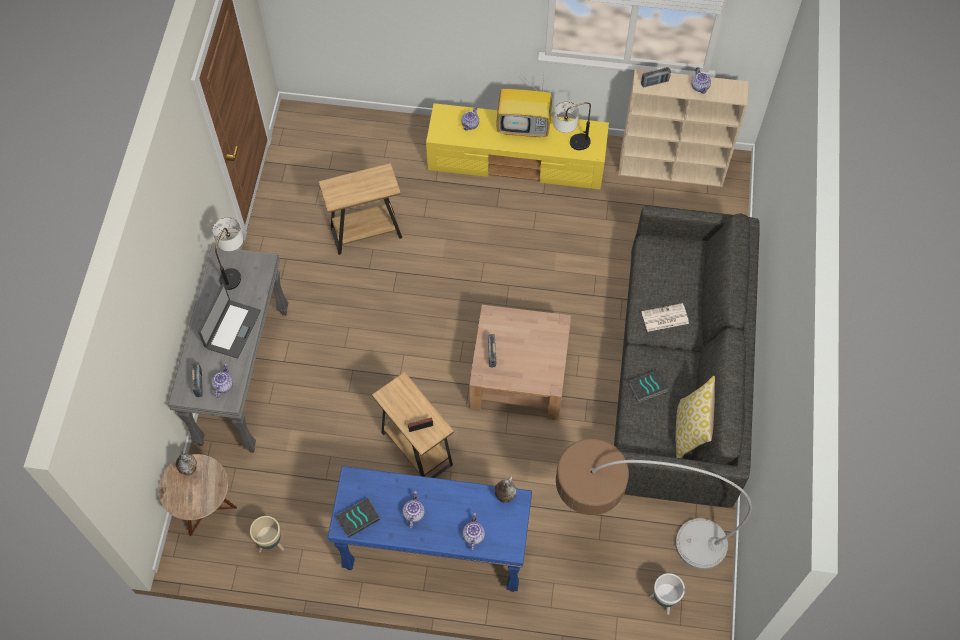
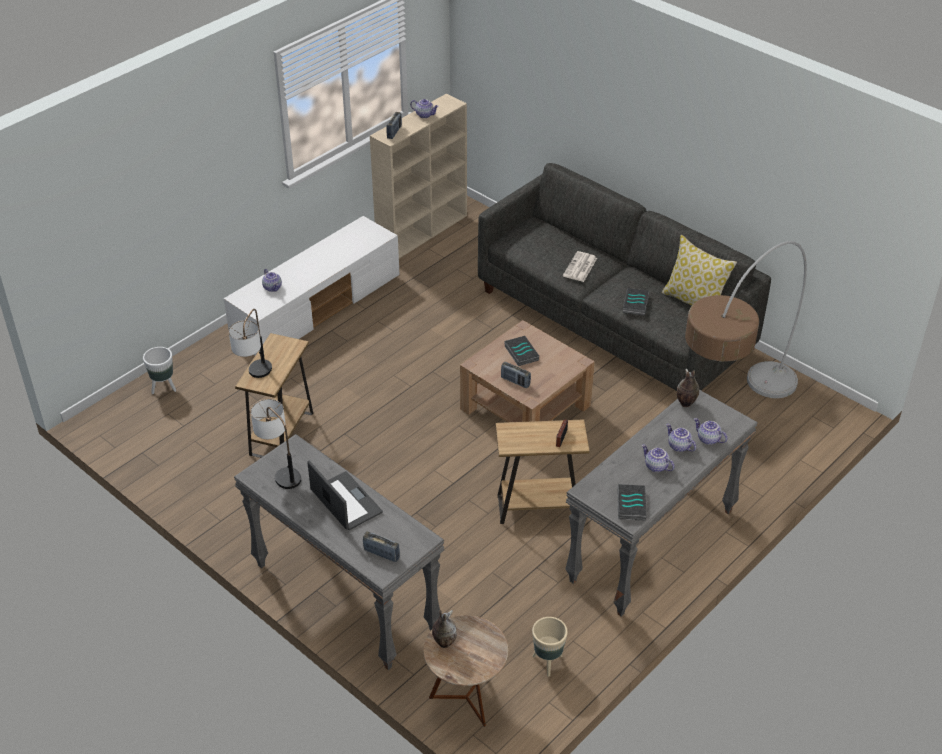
camera: 55 degrees left, 20 degrees down
teapot [211,364,233,398] -> teapot moved to [666,424,696,452]
blue console table [328,466,532,592] -> grey console table [565,390,758,617]
yellow tv stand [426,103,609,190] -> white tv stand [224,216,400,356]
television [496,76,552,137] -> none
table lamp [553,101,591,150] -> table lamp moved to [229,309,272,378]
white planter [649,573,685,615] -> white planter moved to [143,347,176,394]
none -> book [504,336,539,366]

